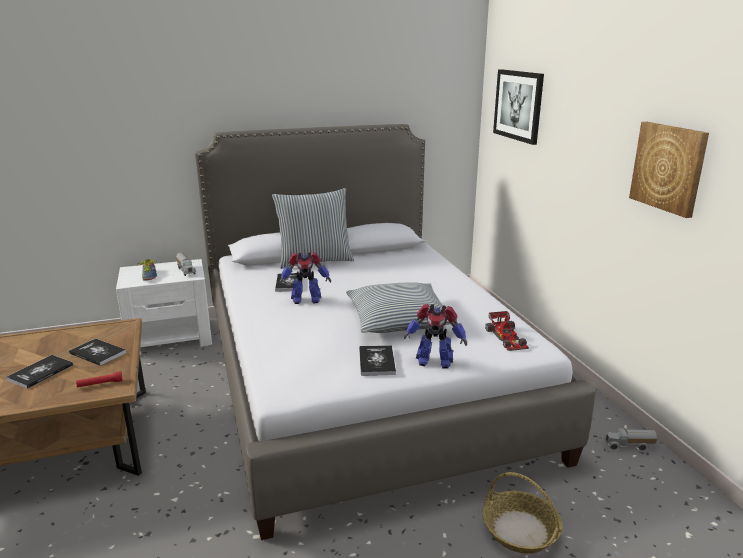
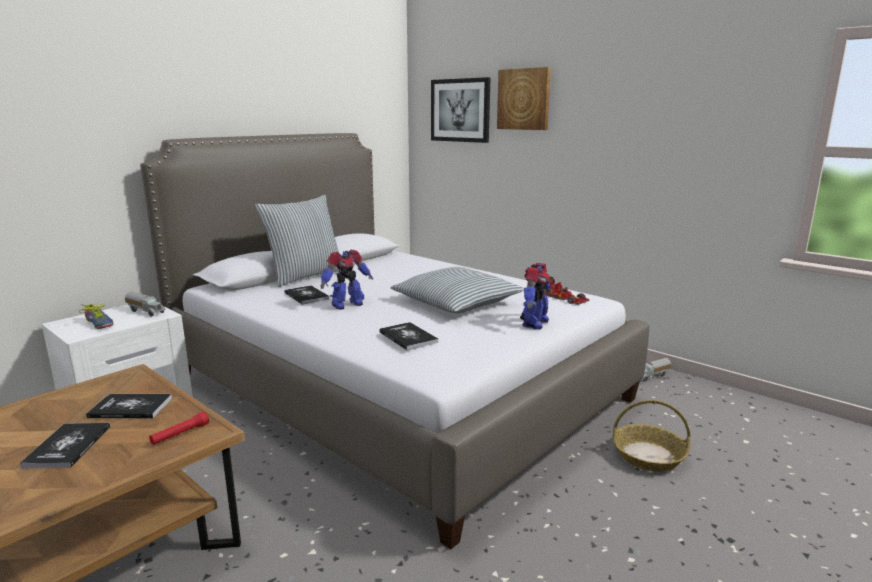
camera: 30 degrees left, 5 degrees down
book [359,345,396,376] -> book moved to [379,322,438,350]
toy robot [404,304,467,368] -> toy robot turned 45 degrees counterclockwise [520,263,551,330]
picture [629,122,709,218] -> picture moved to [497,67,551,130]

